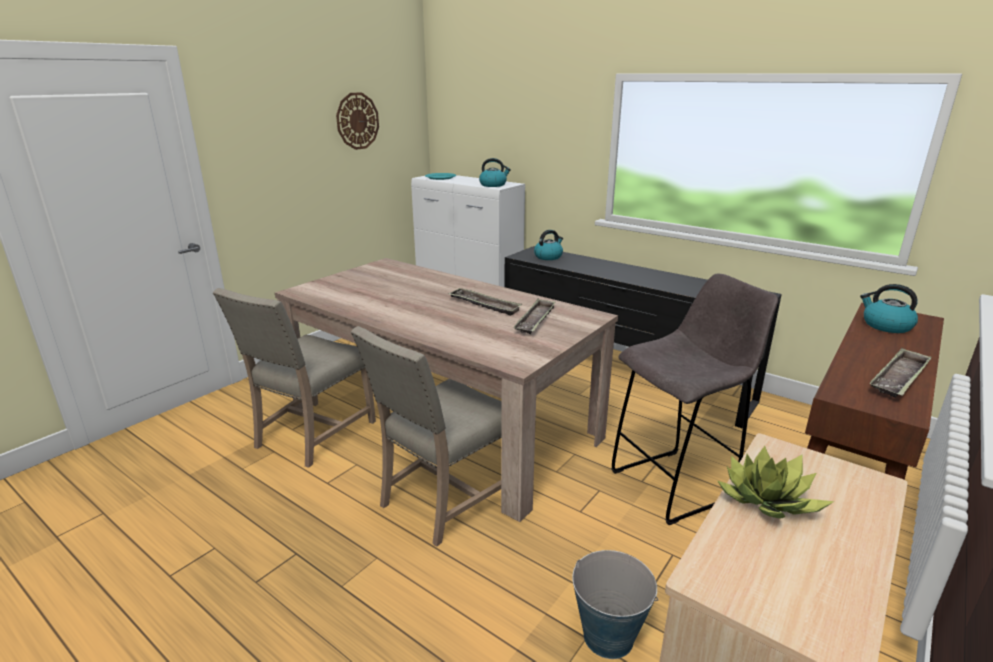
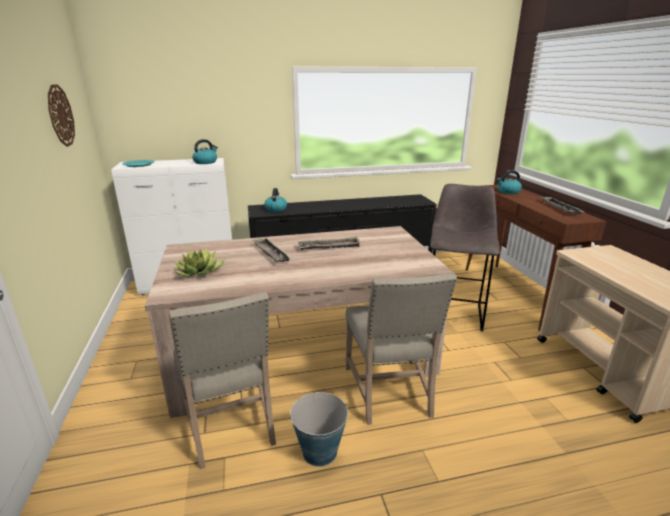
camera: 50 degrees left, 0 degrees up
tray [513,298,555,334] -> tray moved to [253,238,291,262]
bucket [572,550,659,659] -> bucket moved to [289,392,348,467]
potted plant [718,446,835,518] -> potted plant moved to [174,248,226,277]

